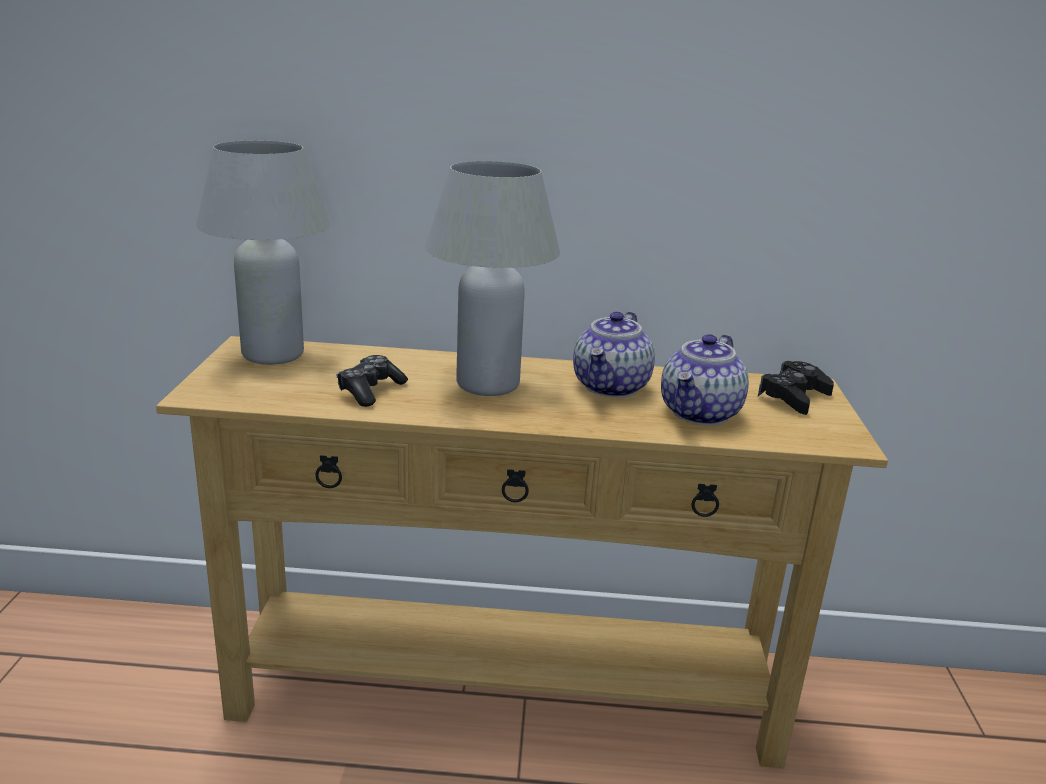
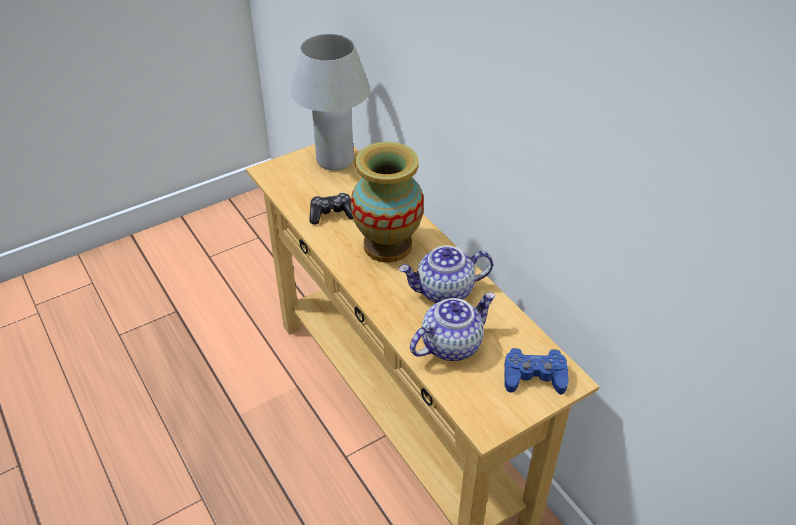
camera: 55 degrees right, 20 degrees up
white table lamp [425,161,560,396] -> vase [351,142,424,263]
teapot [661,334,749,425] -> teapot turned 150 degrees clockwise [410,292,496,361]
black game controller [758,361,834,415] -> blue game controller [504,348,569,394]

